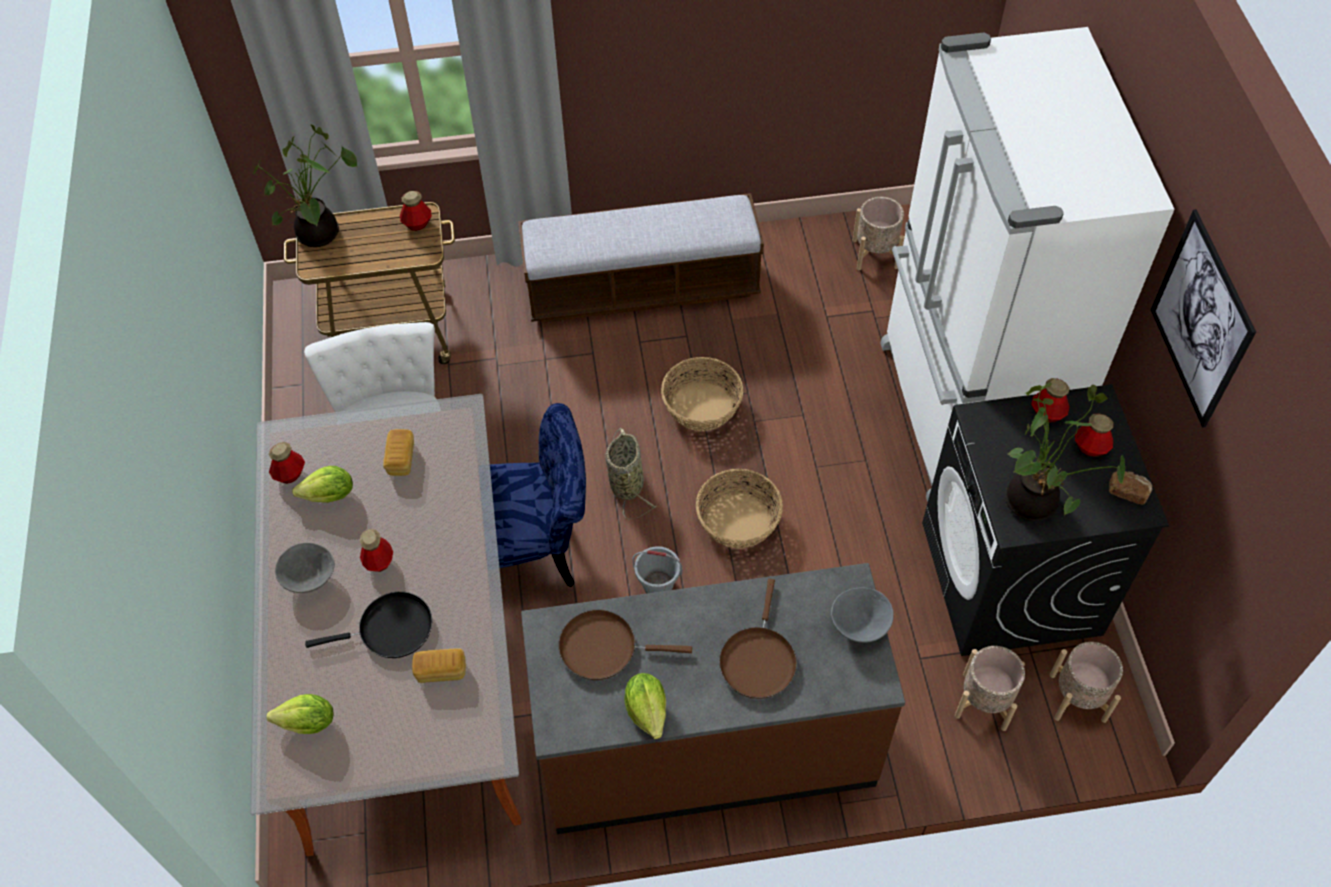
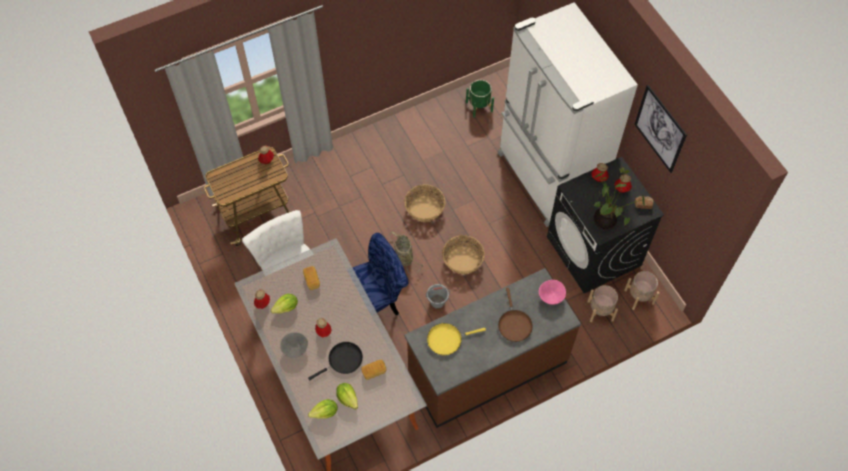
camera: 20 degrees left, 5 degrees up
potted plant [253,124,357,247] -> none
bench [518,193,764,323] -> none
brown frying pan [558,610,692,680] -> yellow frying pan [427,323,486,355]
lettuce [624,673,666,739] -> lettuce moved to [336,383,358,410]
grey bowl [831,587,894,643] -> pink bowl [539,280,566,305]
beige planter [853,197,904,270] -> green planter [466,80,494,118]

